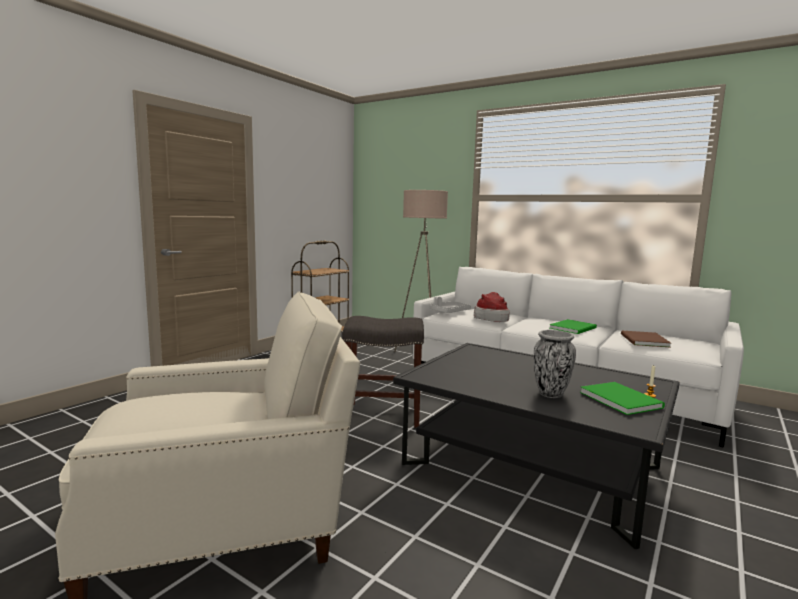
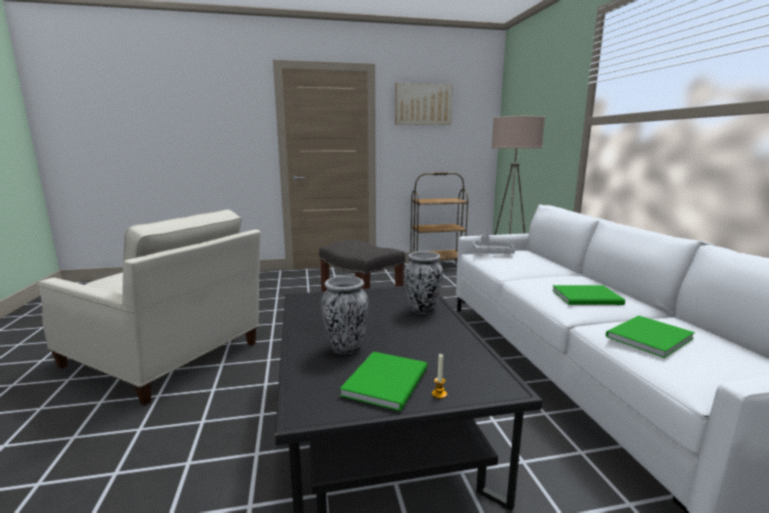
camera: 45 degrees right, 5 degrees up
hat [474,292,510,322] -> none
brown book [621,331,671,348] -> green book [606,316,695,358]
none -> picture [395,83,453,125]
none -> vase [405,251,443,314]

